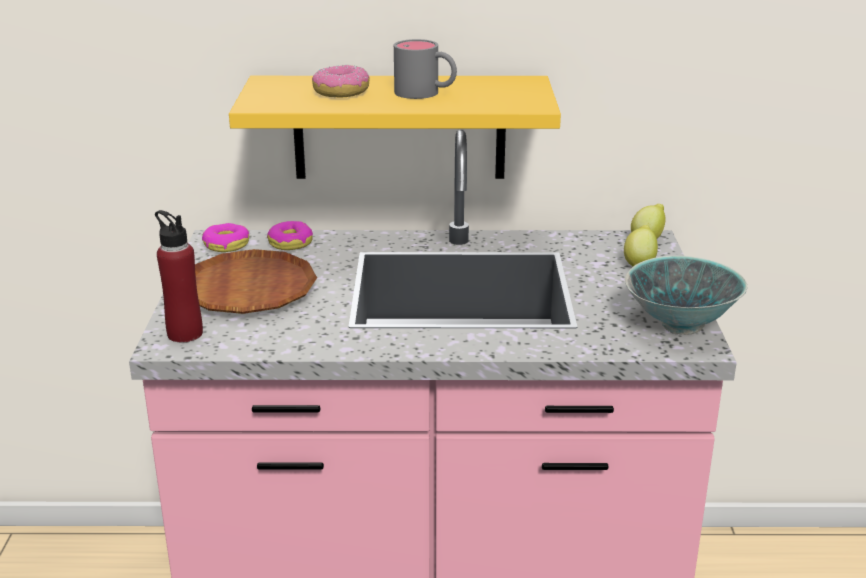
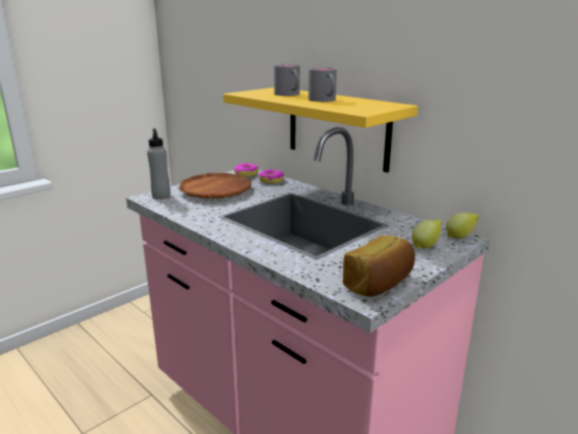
camera: 45 degrees right, 5 degrees down
red bottle [155,210,203,343] -> grey bottle [147,128,170,199]
donut [312,65,369,98] -> grey mug [274,65,300,96]
bowl [625,256,747,335] -> bread [343,236,415,297]

